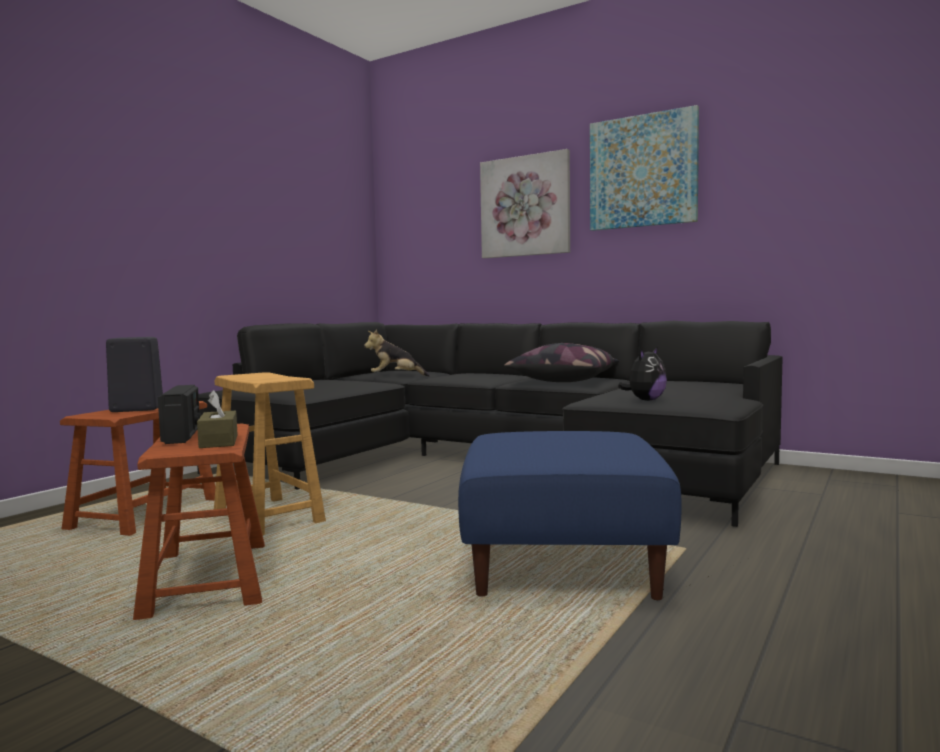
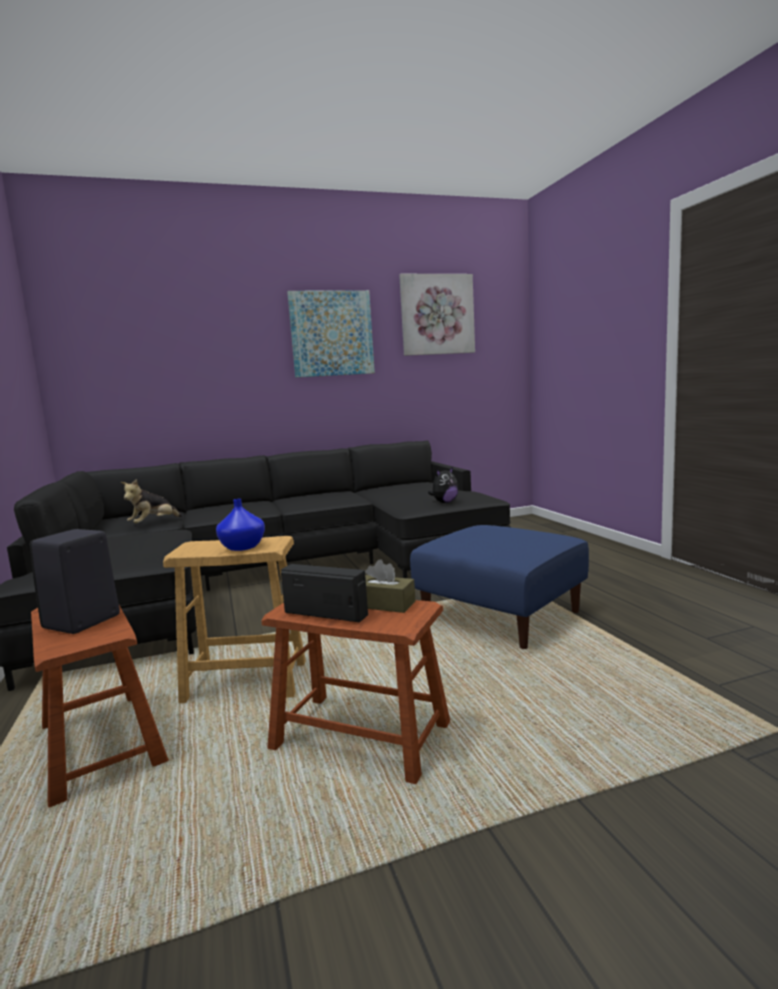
camera: 50 degrees left, 5 degrees up
picture [480,149,570,258] -> picture moved to [399,274,475,356]
pillow [504,343,619,382] -> none
plush toy [618,348,667,401] -> plush toy turned 60 degrees clockwise [428,467,458,503]
none -> blue vase [216,499,265,551]

